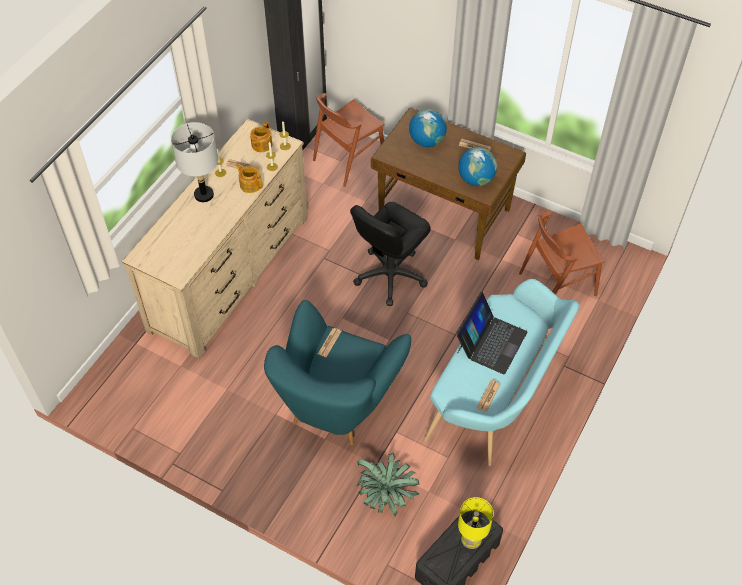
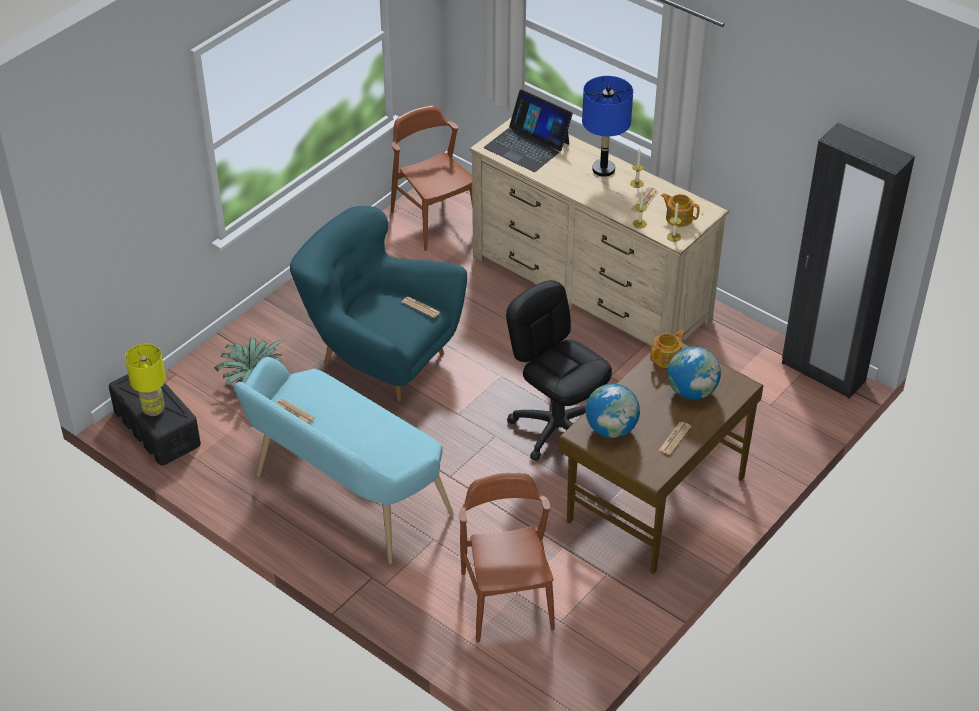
camera: 100 degrees right, 10 degrees down
grey table lamp [171,122,218,202] -> blue table lamp [582,76,633,177]
teapot [236,164,263,193] -> teapot moved to [650,330,685,368]
brown chair [313,93,385,187] -> brown chair moved to [391,106,472,251]
laptop [456,292,527,375] -> laptop moved to [484,89,573,172]

